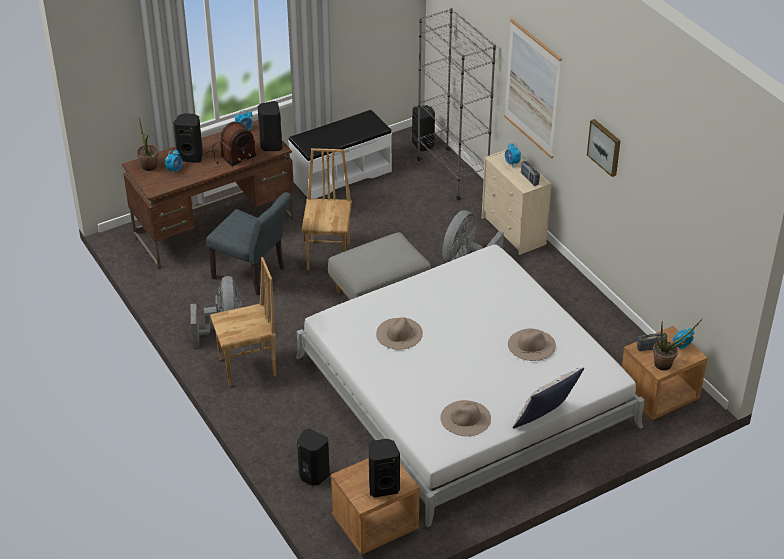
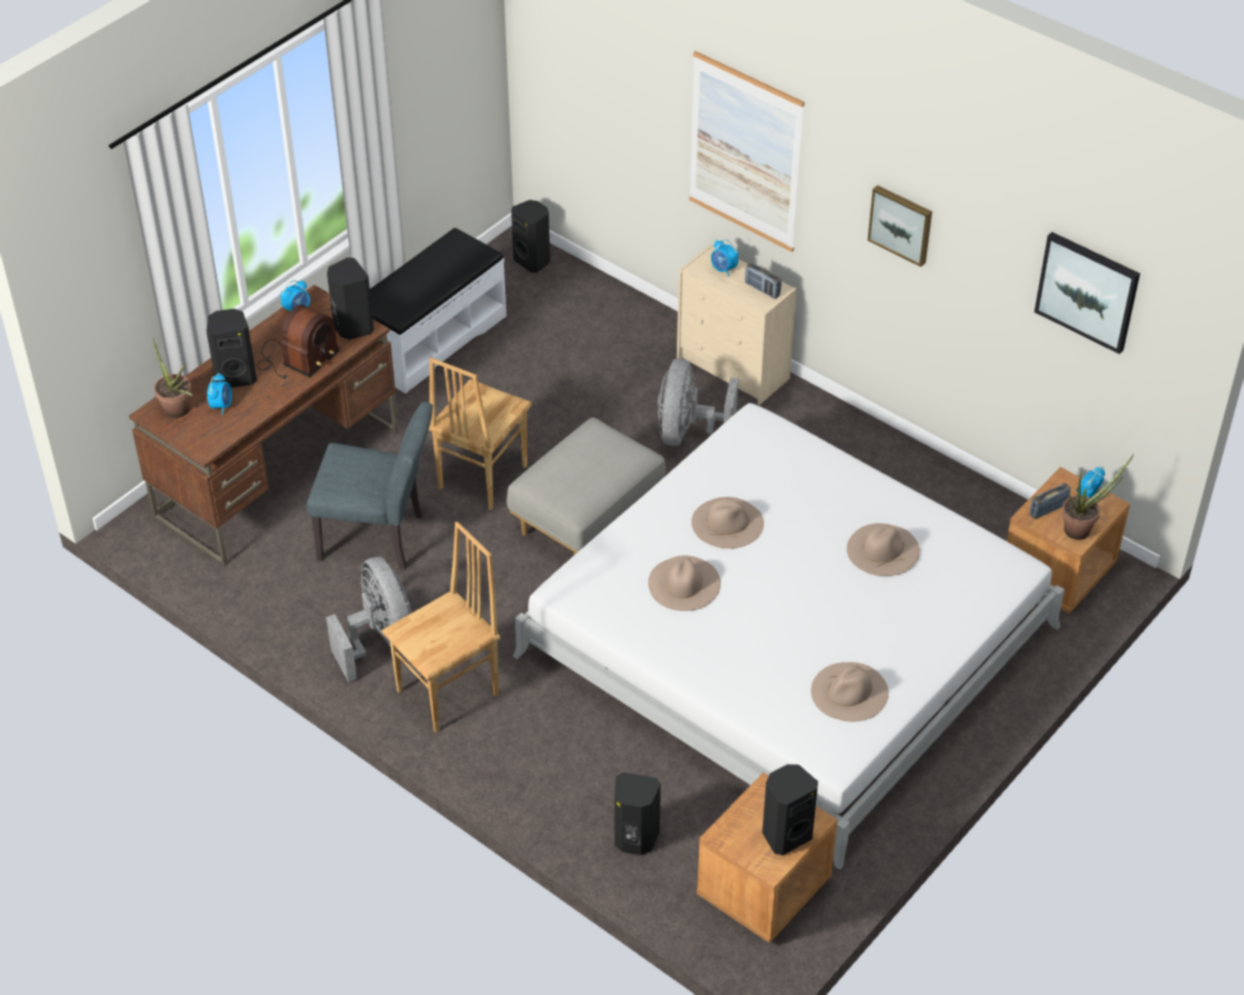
camera: 20 degrees left, 5 degrees up
brown chair [302,148,352,270] -> brown chair turned 135 degrees counterclockwise [429,358,532,510]
grey bookcase [417,8,496,200] -> none
pillow [512,367,584,428] -> none
none -> beige hat [691,497,764,549]
none -> picture [1034,232,1140,354]

